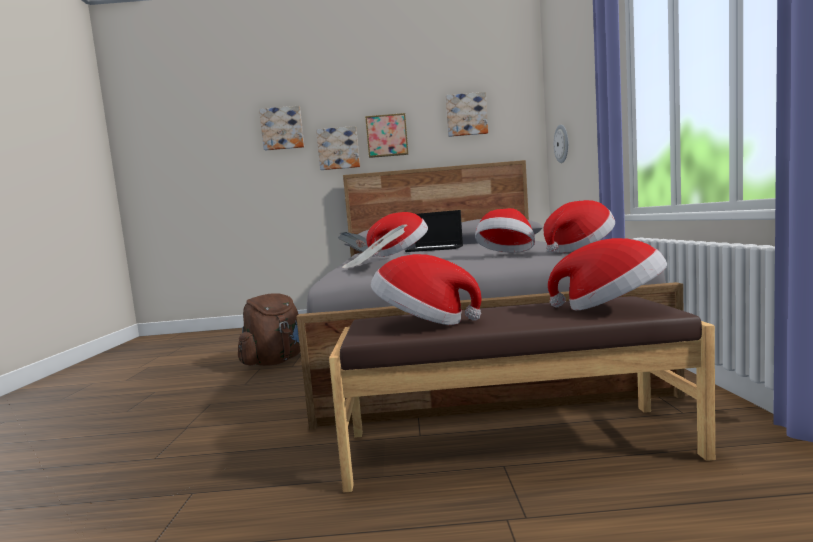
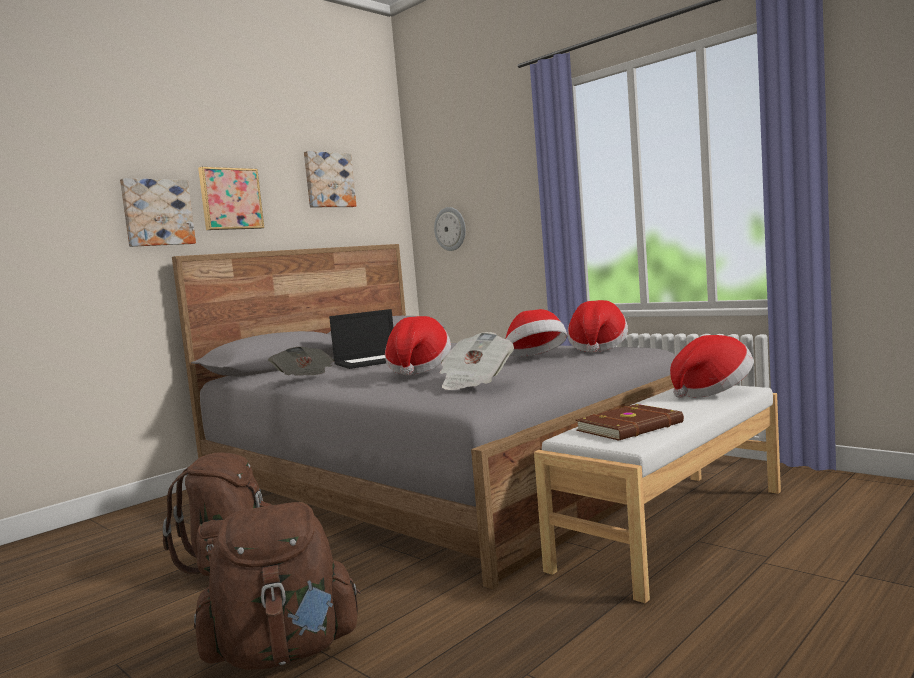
camera: 45 degrees left, 0 degrees up
picture [259,106,304,151] -> none
brown bench [329,296,715,493] -> white bench [534,385,781,603]
hat [371,254,482,325] -> brown book [576,404,684,441]
none -> brown backpack [194,502,361,670]

